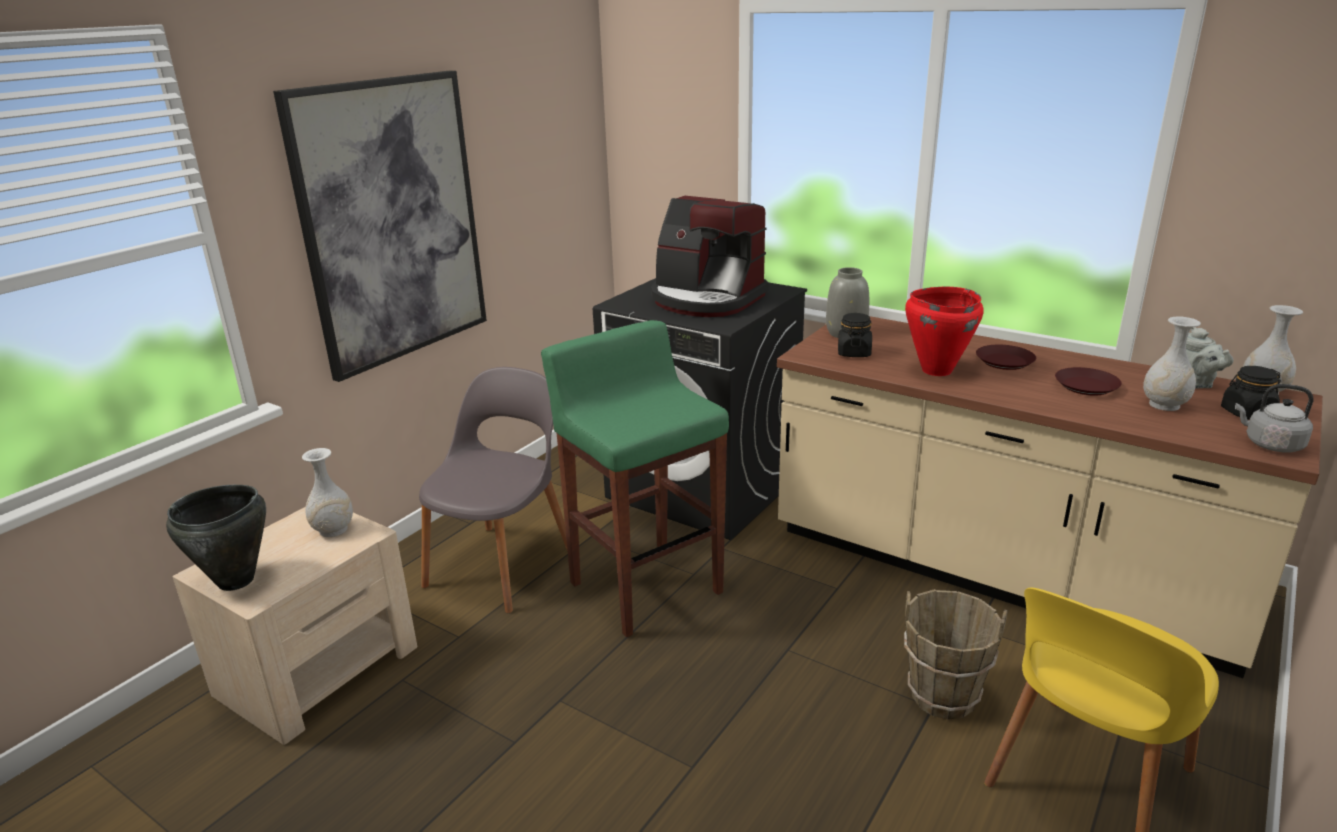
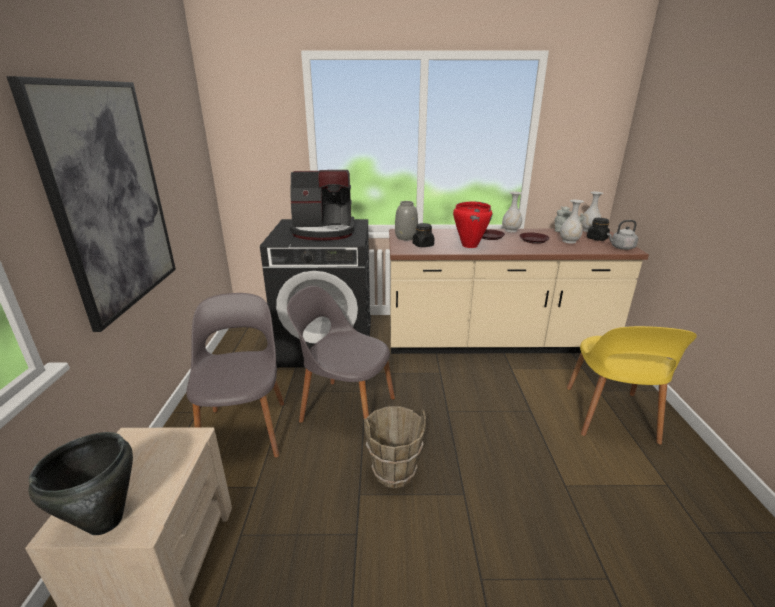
camera: 35 degrees left, 0 degrees up
white vase [302,448,353,537] -> white vase moved to [502,192,522,232]
green stool [541,320,729,637] -> grey chair [287,286,395,423]
brown bucket [904,589,1008,720] -> brown bucket moved to [364,406,426,488]

